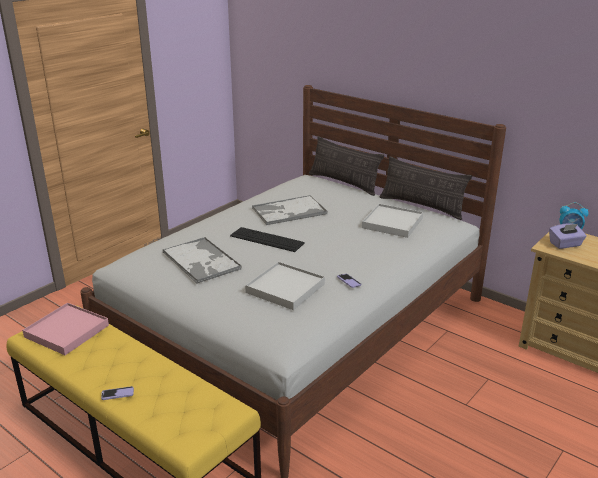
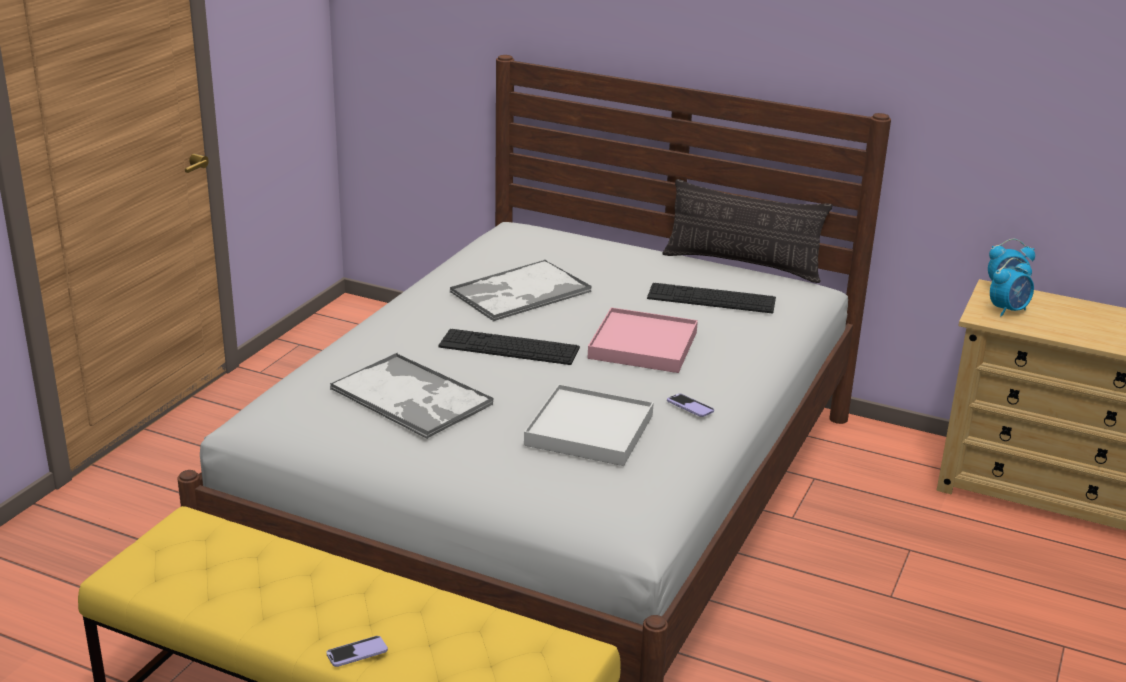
camera: 15 degrees left, 0 degrees up
pink tray [22,303,109,355] -> pink tray moved to [588,307,698,373]
pillow [309,136,384,196] -> none
white tray [362,204,423,238] -> keyboard [647,283,776,314]
purple tissue box [549,223,586,249] -> alarm clock [990,258,1034,317]

